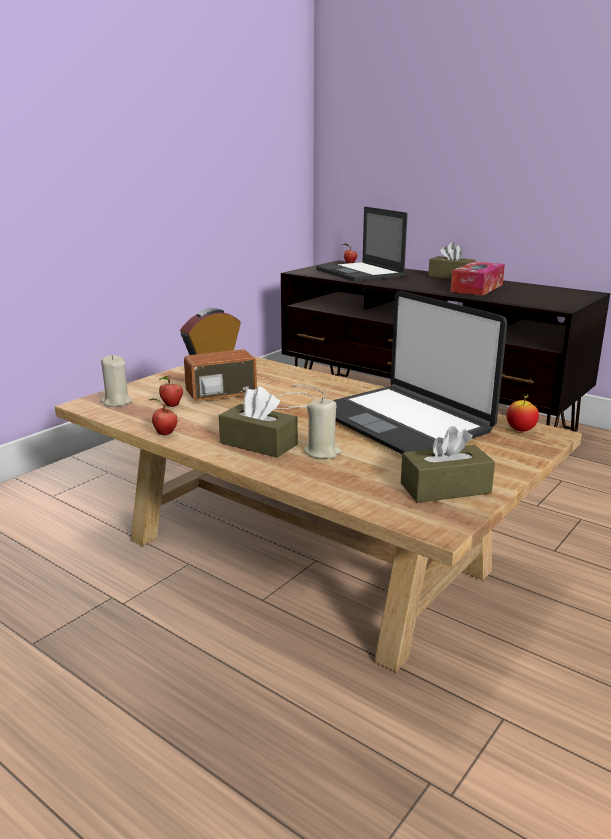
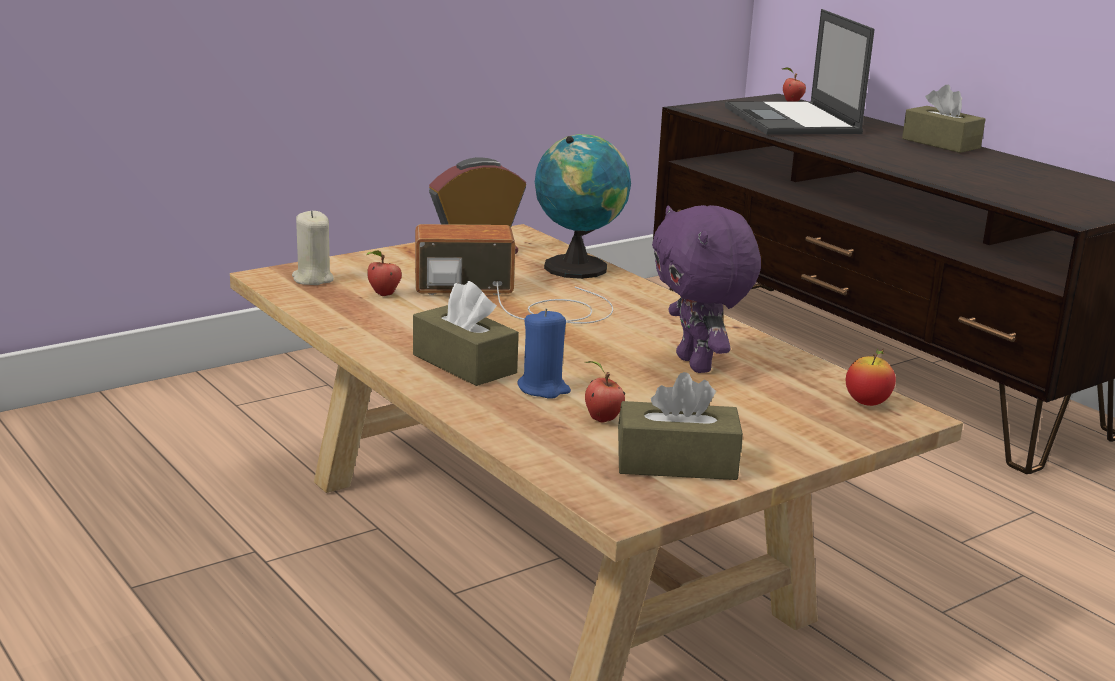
camera: 15 degrees right, 0 degrees up
apple [150,399,177,435] -> apple moved to [585,361,625,423]
beige candle [304,397,342,459] -> blue candle [517,308,571,399]
laptop [332,291,508,454] -> purple plush toy [652,205,761,373]
tissue box [451,261,505,296] -> none
none -> globe [535,134,631,279]

